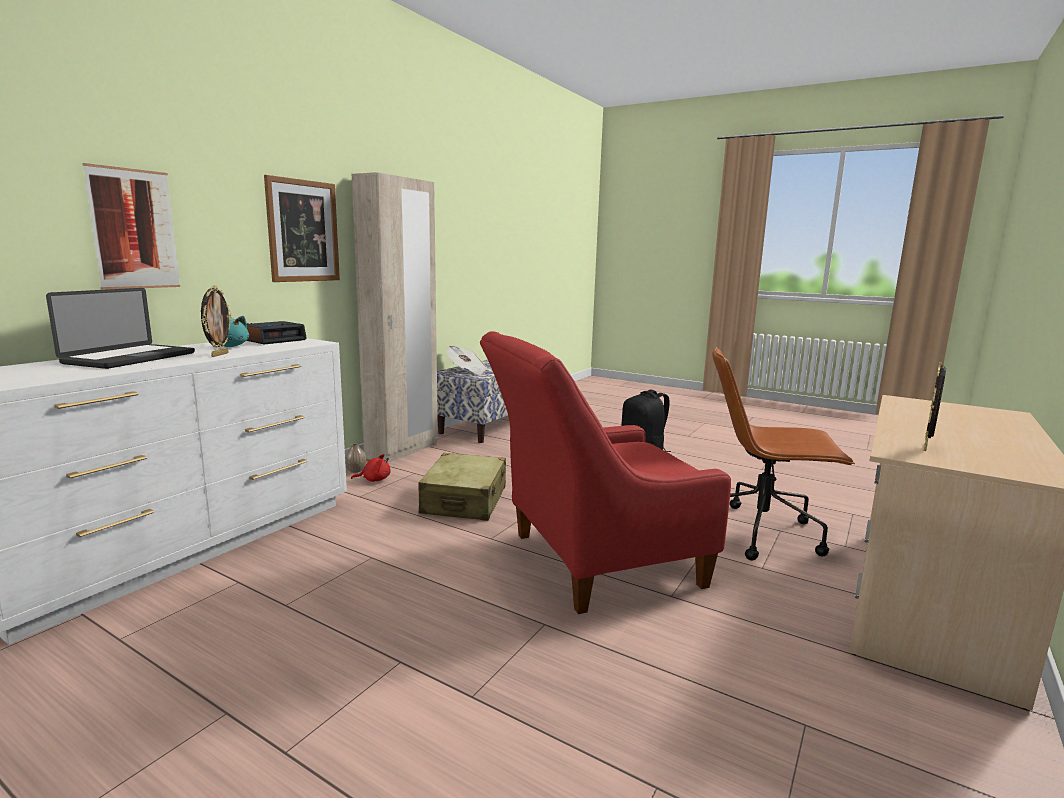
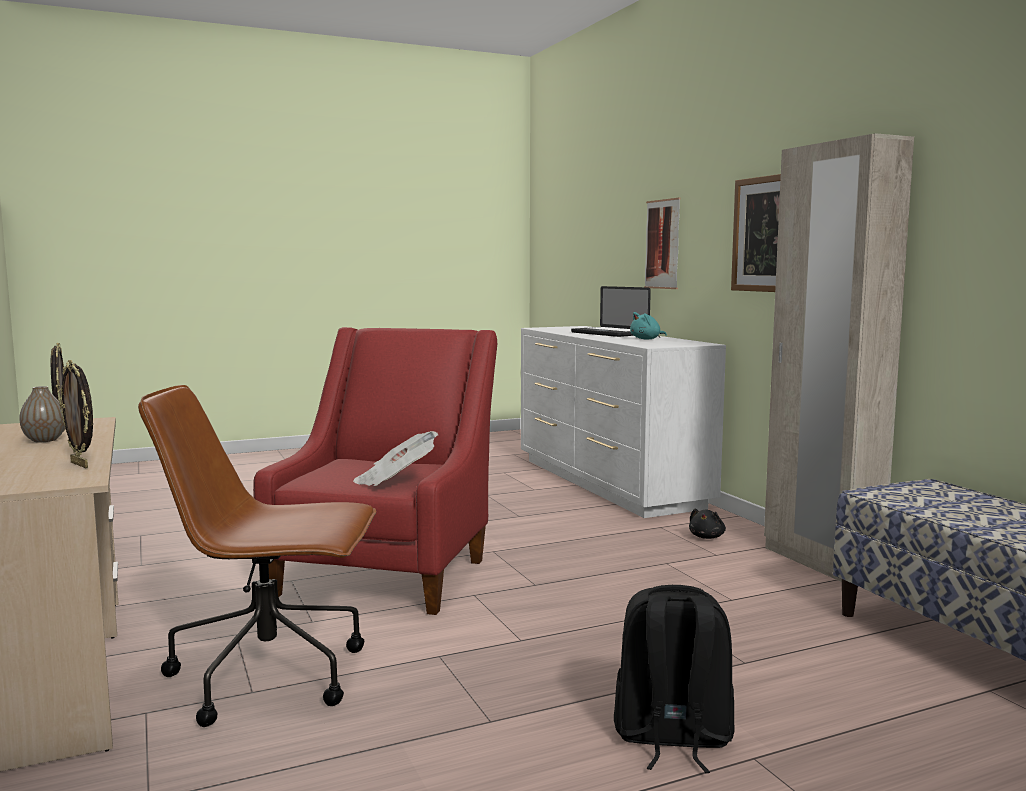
camera: 125 degrees right, 5 degrees down
picture frame [201,285,232,357] -> picture frame moved to [59,360,93,468]
alarm clock [246,321,307,344] -> none
vase [345,443,366,473] -> vase moved to [20,386,65,442]
red plush toy [351,454,391,482] -> black plush toy [689,509,726,539]
beige suitcase [418,453,506,521] -> none
newspaper [446,345,488,375] -> newspaper moved to [353,431,439,486]
brown office chair [712,347,855,560] -> brown office chair turned 135 degrees counterclockwise [138,385,376,727]

